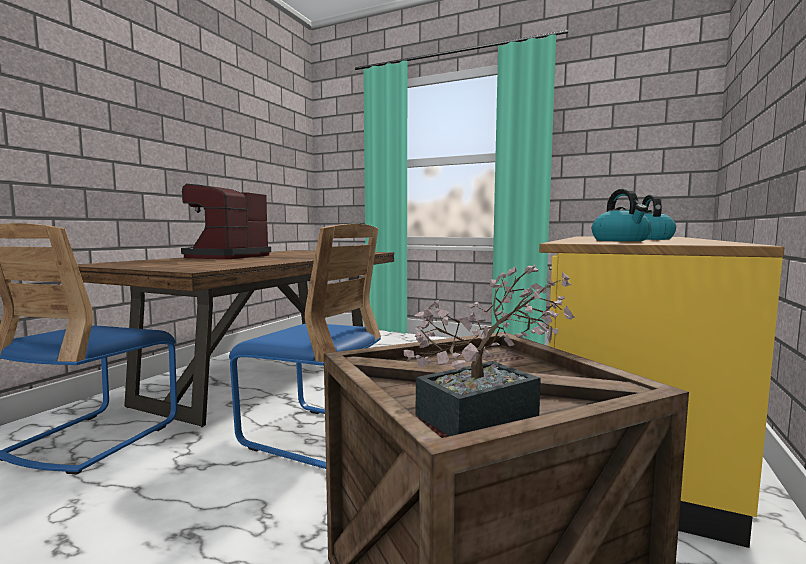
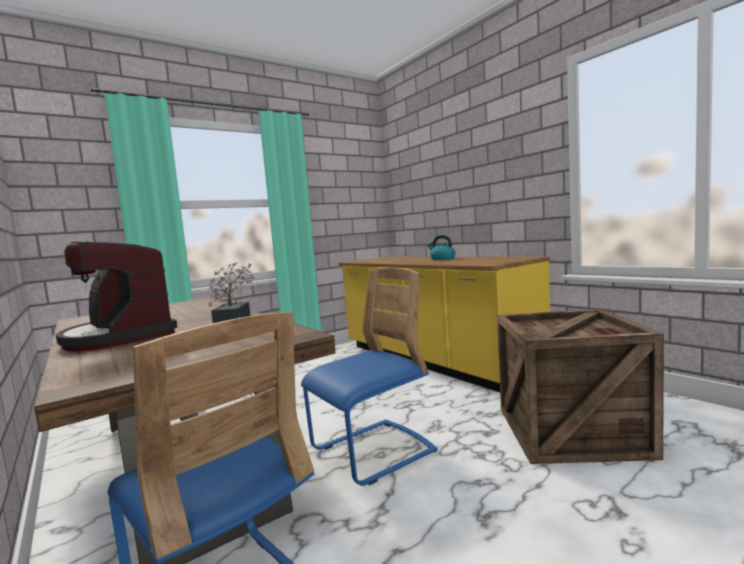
camera: 60 degrees left, 0 degrees up
potted plant [404,264,574,436] -> potted plant moved to [208,262,254,323]
kettle [592,189,652,241] -> none

